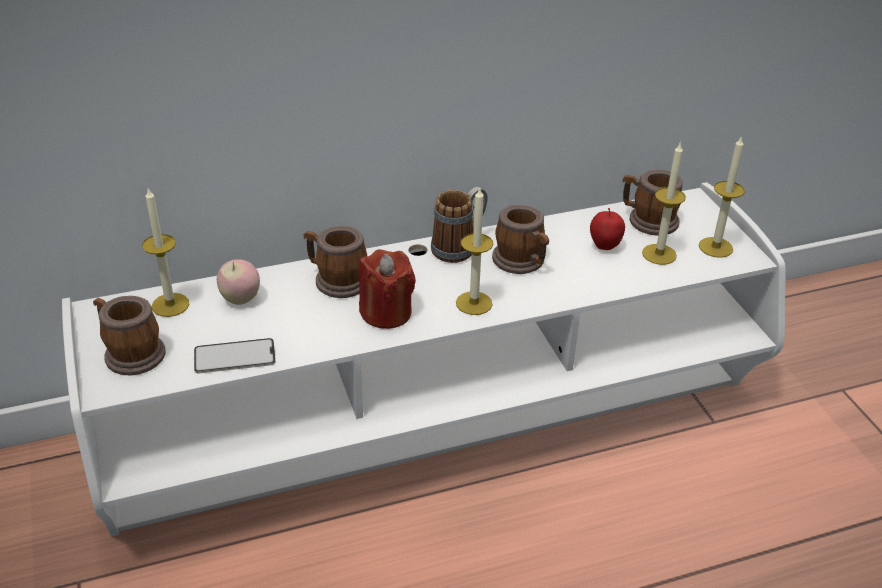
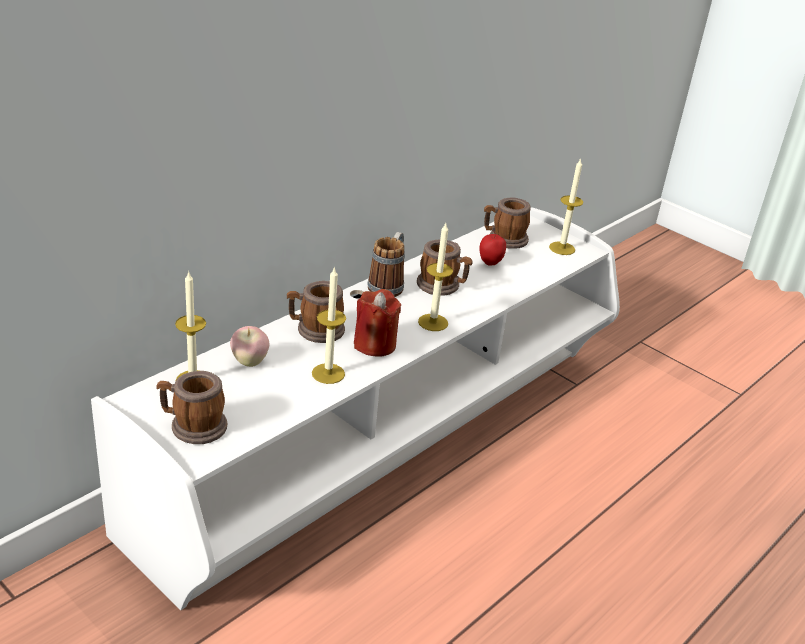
camera: 30 degrees left, 5 degrees down
phone [194,338,276,374] -> none
candle [642,142,686,265] -> candle moved to [312,266,346,384]

